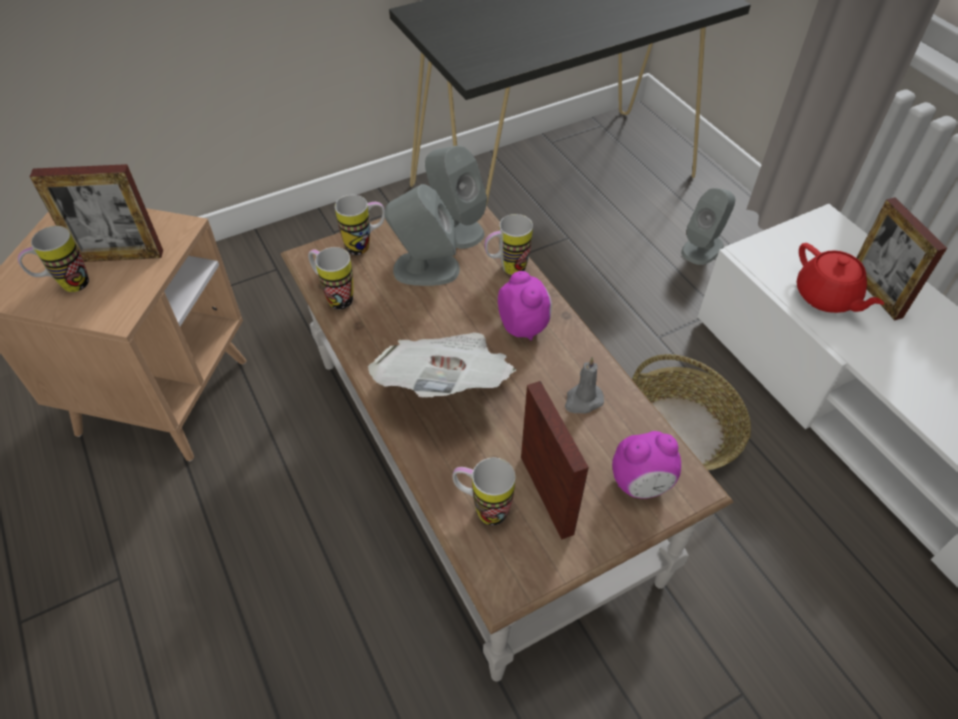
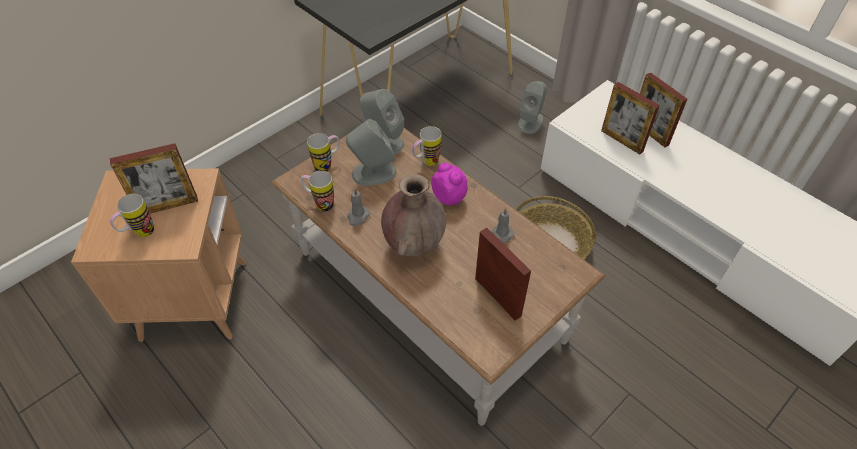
camera: 15 degrees left, 0 degrees up
newspaper [368,332,516,397] -> brown vase [381,174,446,256]
mug [453,458,515,525] -> none
alarm clock [612,431,681,499] -> none
red teapot [797,243,884,313] -> picture frame [601,82,660,155]
none -> grey candle [347,188,370,226]

